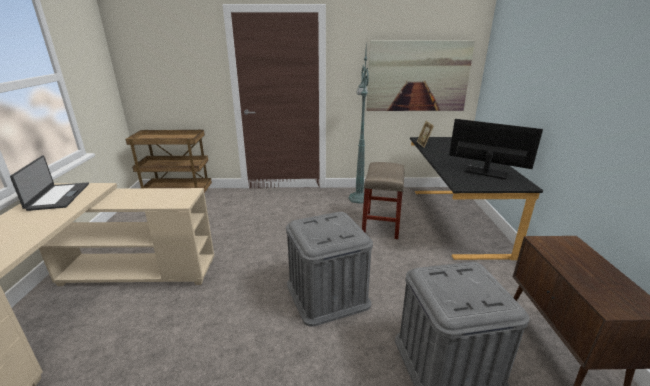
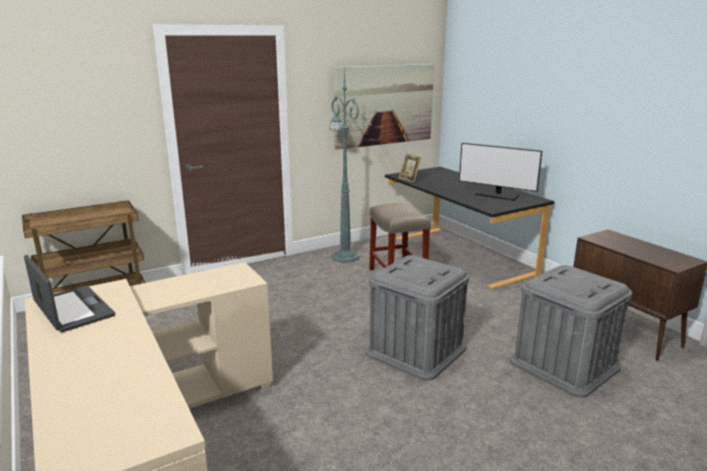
camera: 30 degrees left, 5 degrees down
monitor [449,119,543,180] -> monitor turned 150 degrees counterclockwise [459,143,542,201]

